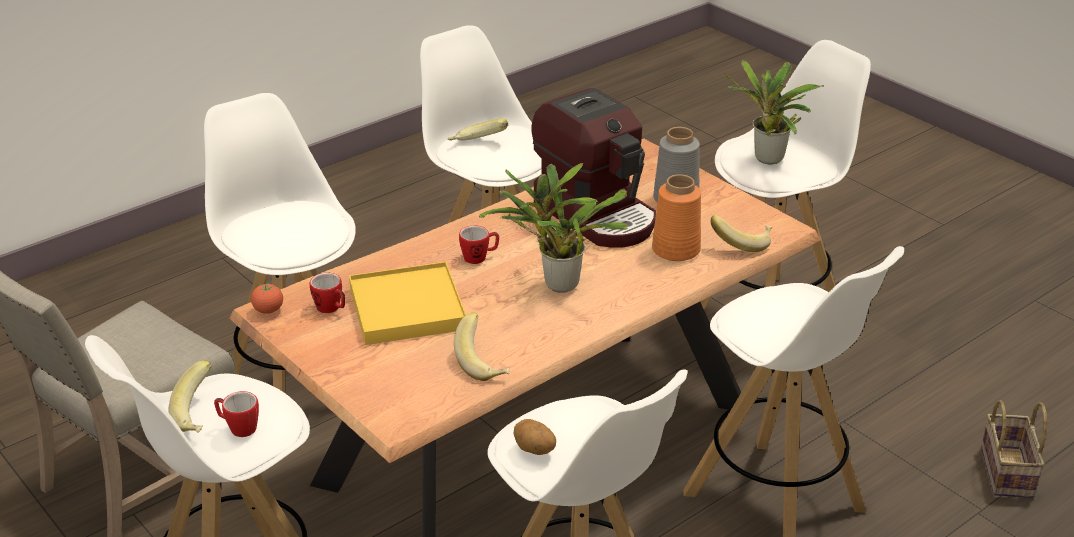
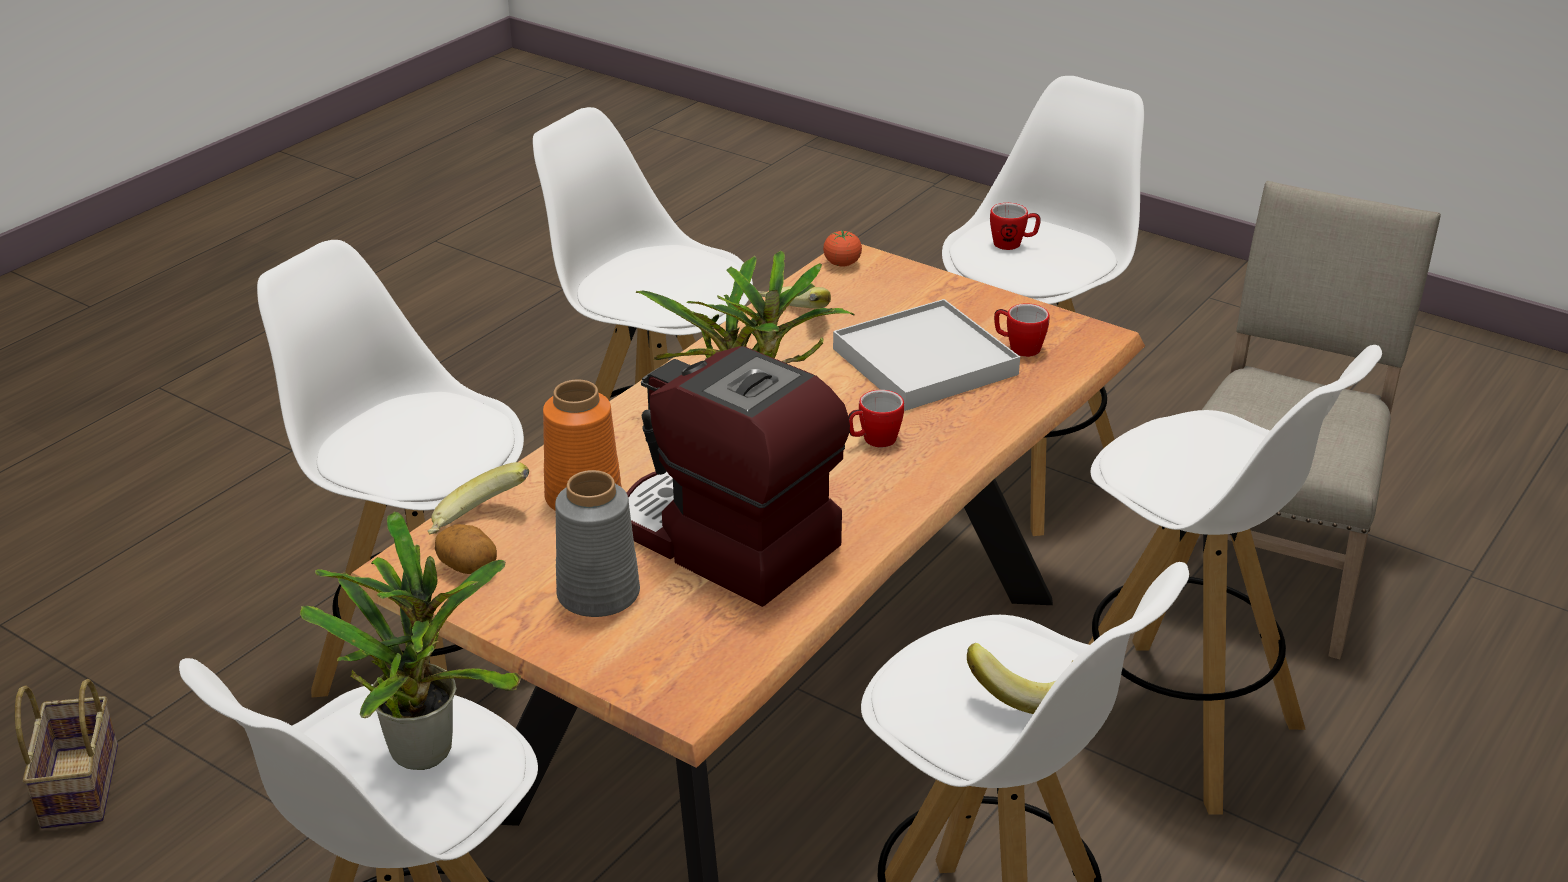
camera: 165 degrees right, 0 degrees up
banana [168,360,212,433] -> none
tomato [251,283,283,314] -> tomato moved to [823,230,862,267]
yellow tray [349,262,466,345] -> white tray [833,299,1020,411]
potato [514,419,556,455] -> potato moved to [435,524,497,574]

